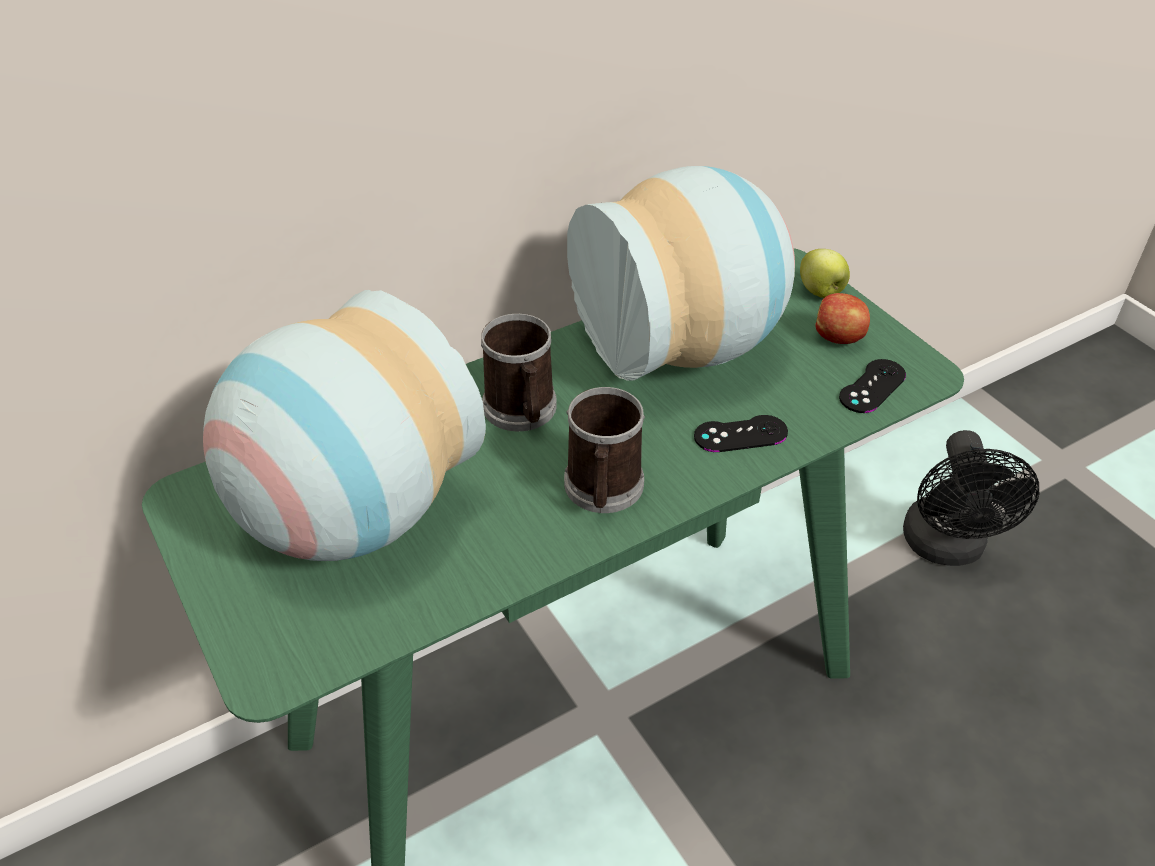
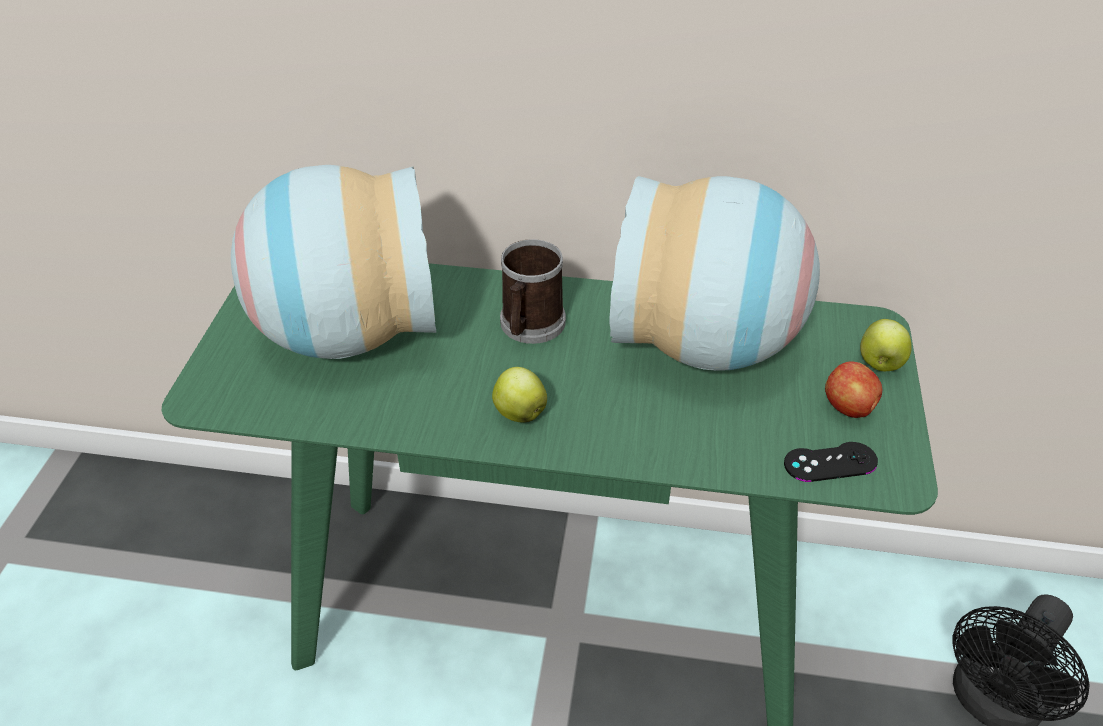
camera: 40 degrees right, 0 degrees up
mug [564,387,645,513] -> apple [492,367,547,423]
black game controller [694,415,788,452] -> none

